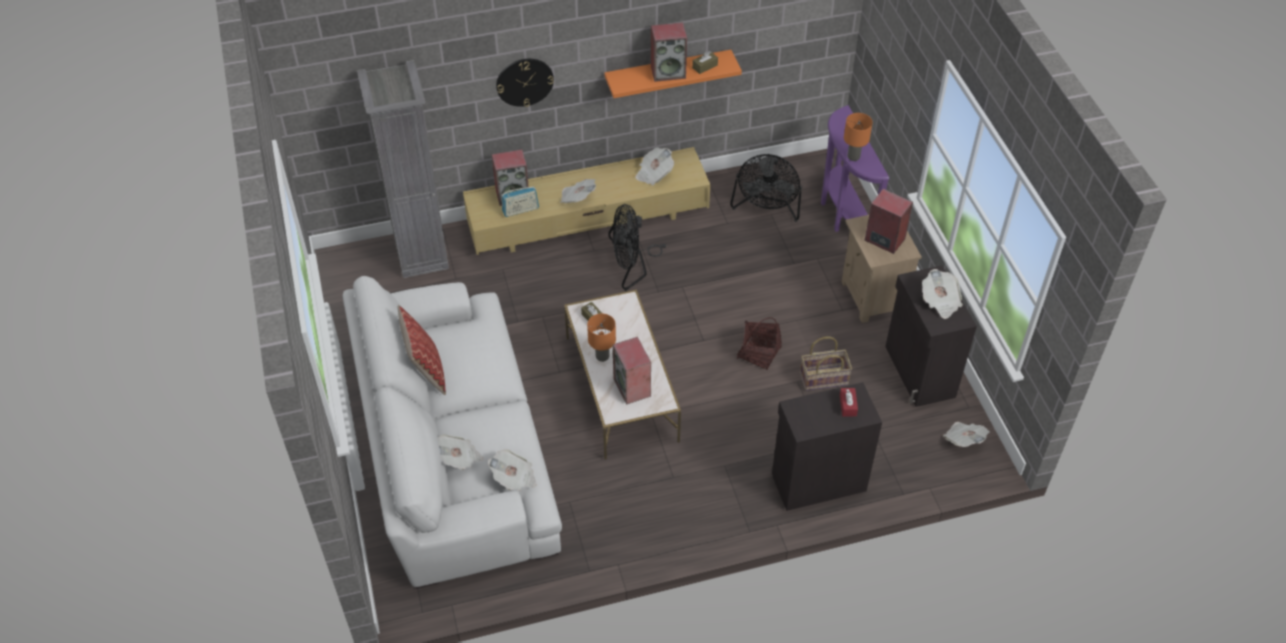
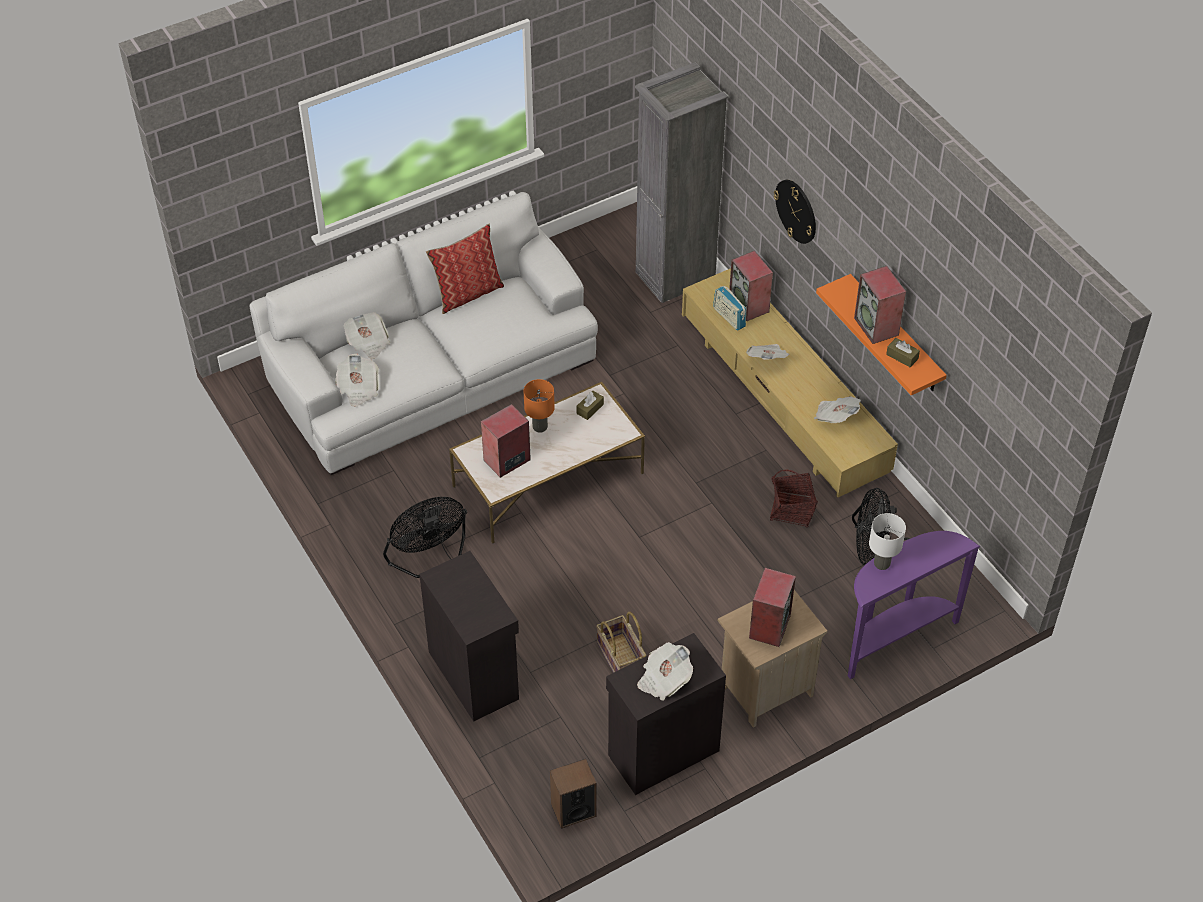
camera: 75 degrees right, 0 degrees up
black fan [608,204,667,291] -> black fan moved to [383,497,467,578]
basket [737,317,782,370] -> basket moved to [770,470,818,528]
red tissue box [840,388,858,416] -> none
orange table lamp [844,113,873,161] -> white table lamp [869,513,906,570]
newspaper [943,422,990,447] -> speaker [550,759,597,829]

